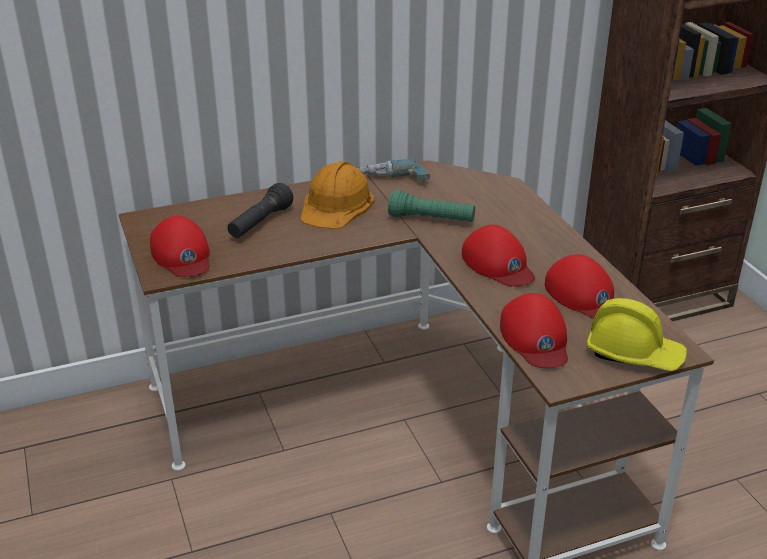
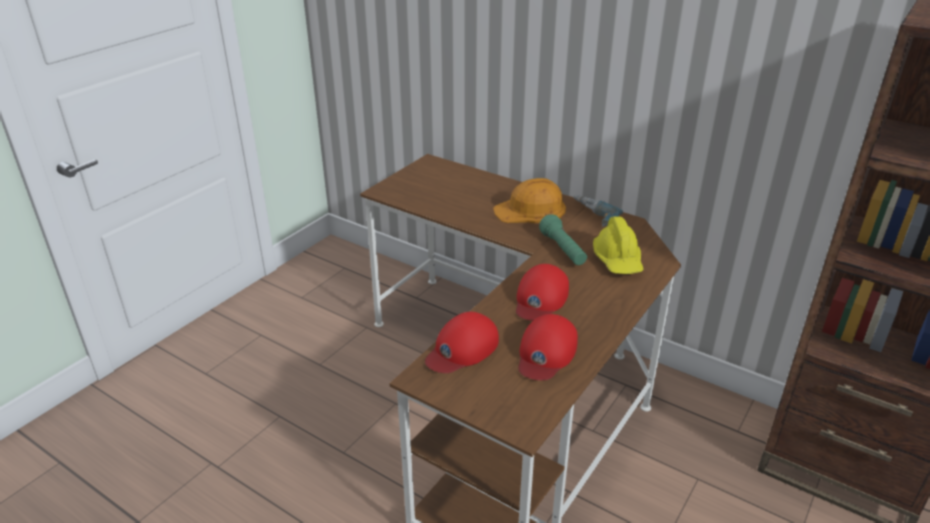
camera: 55 degrees right, 0 degrees up
red cap [150,216,210,277] -> none
black flashlight [227,183,293,238] -> none
yellow hard hat [586,298,687,371] -> yellow hard hat moved to [593,216,643,274]

